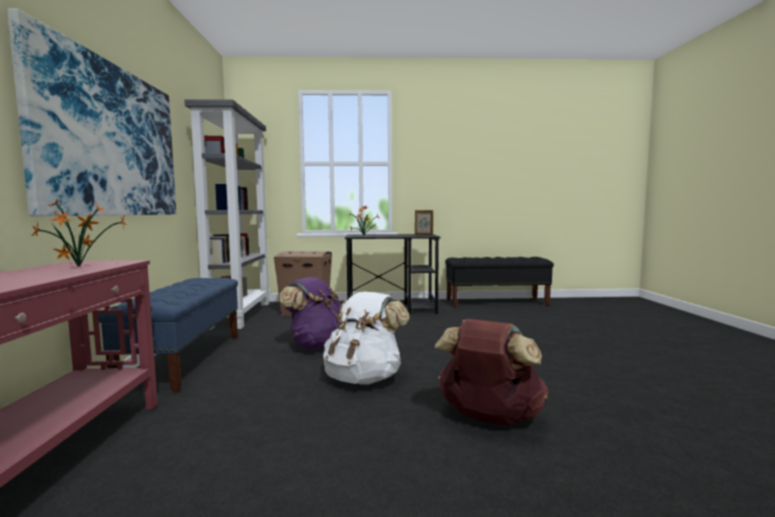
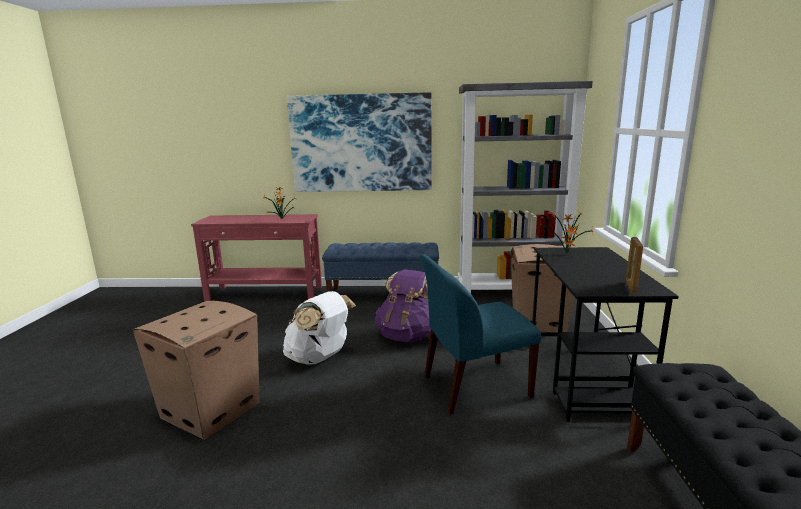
camera: 95 degrees right, 10 degrees up
brown backpack [435,319,549,425] -> cardboard box [133,301,259,440]
none -> blue chair [420,254,541,415]

